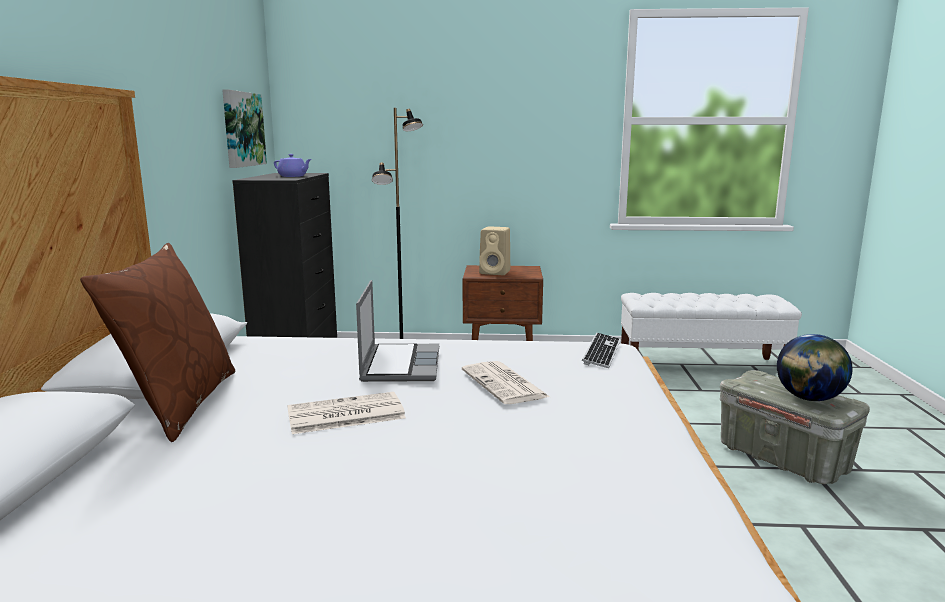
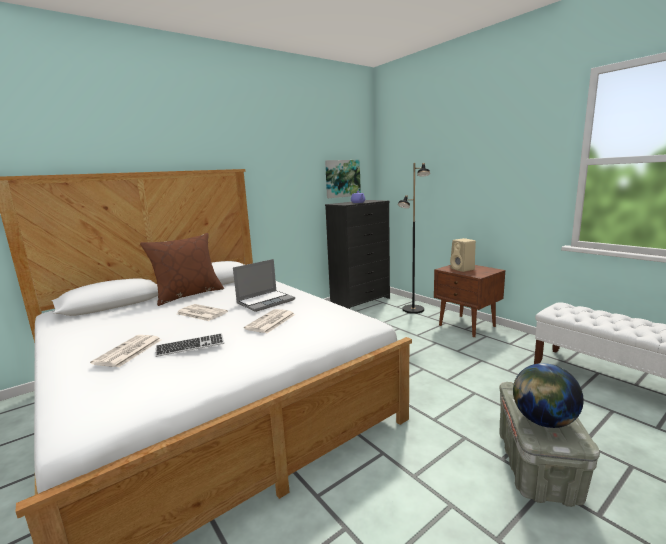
camera: 50 degrees right, 0 degrees up
keyboard [582,333,621,368] -> keyboard moved to [155,333,224,357]
none -> newspaper [90,335,162,367]

